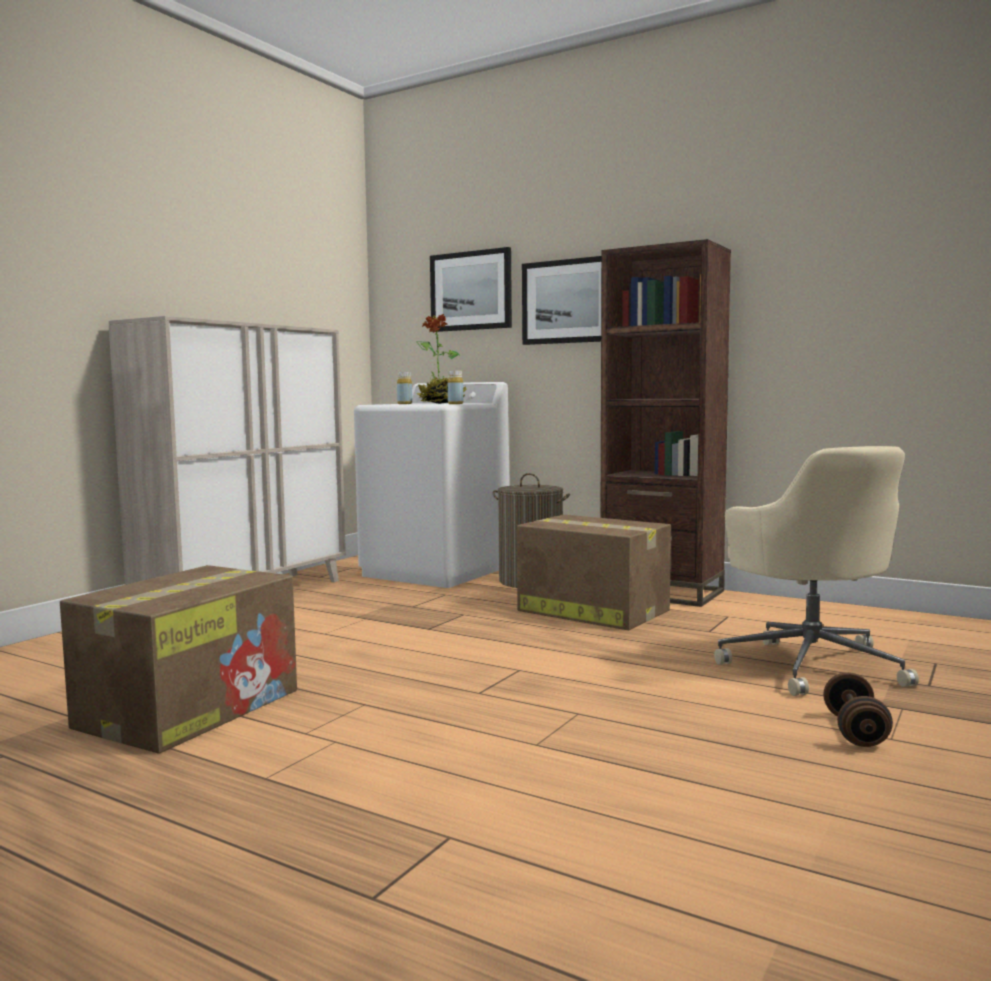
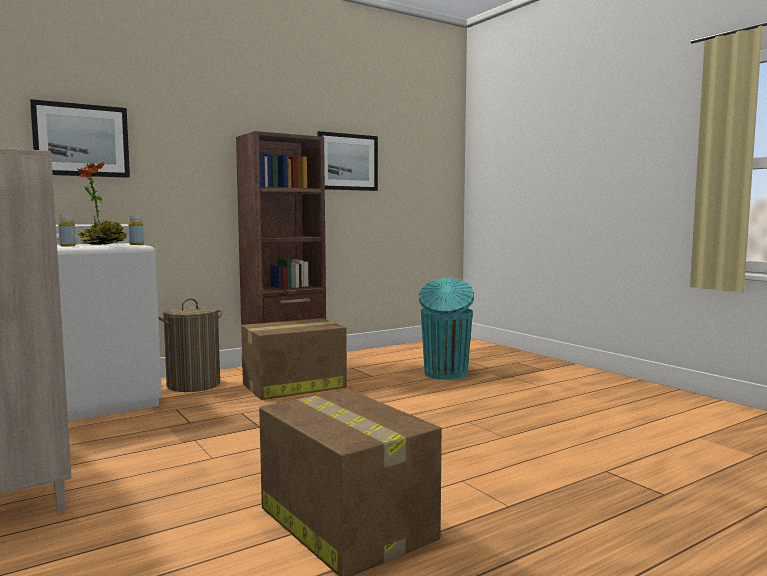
camera: 65 degrees left, 0 degrees up
picture [522,256,601,345] -> picture moved to [317,131,378,191]
beige office chair [714,446,919,696] -> turquoise trash can [419,278,474,380]
brown dumbbell [823,672,893,747] -> none

